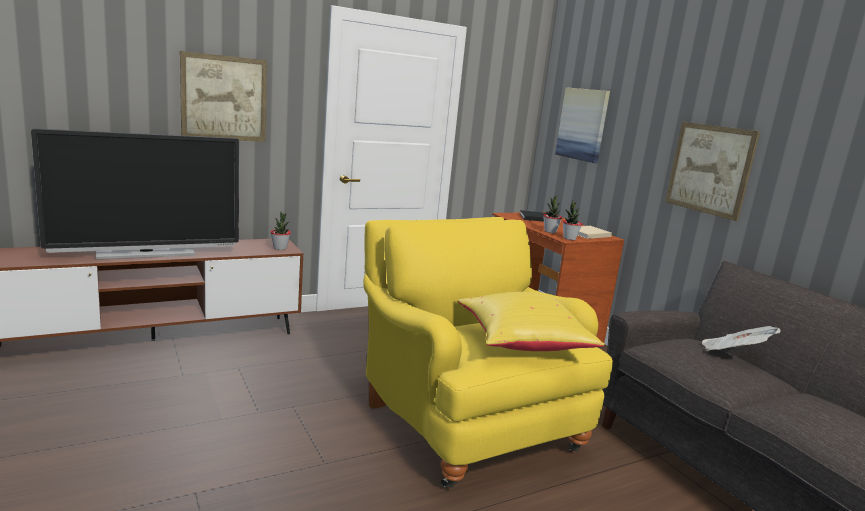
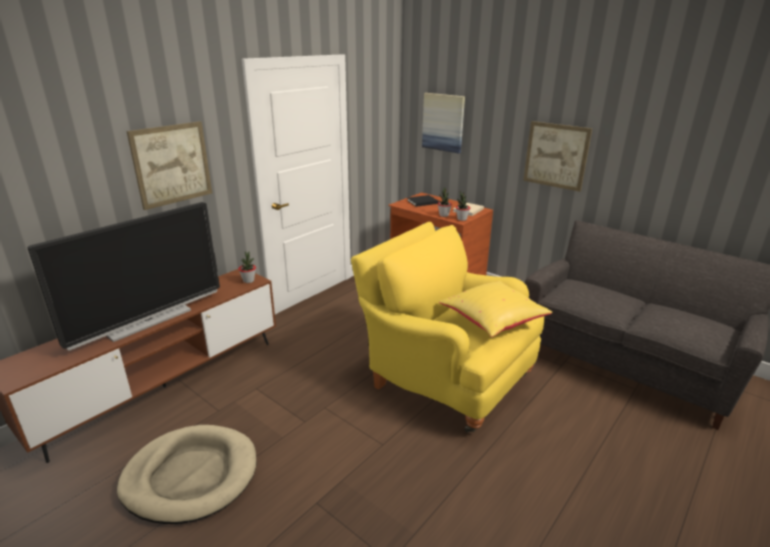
camera: 20 degrees left, 10 degrees up
newspaper [702,326,780,351] -> none
none -> beige dog bed [117,425,256,524]

